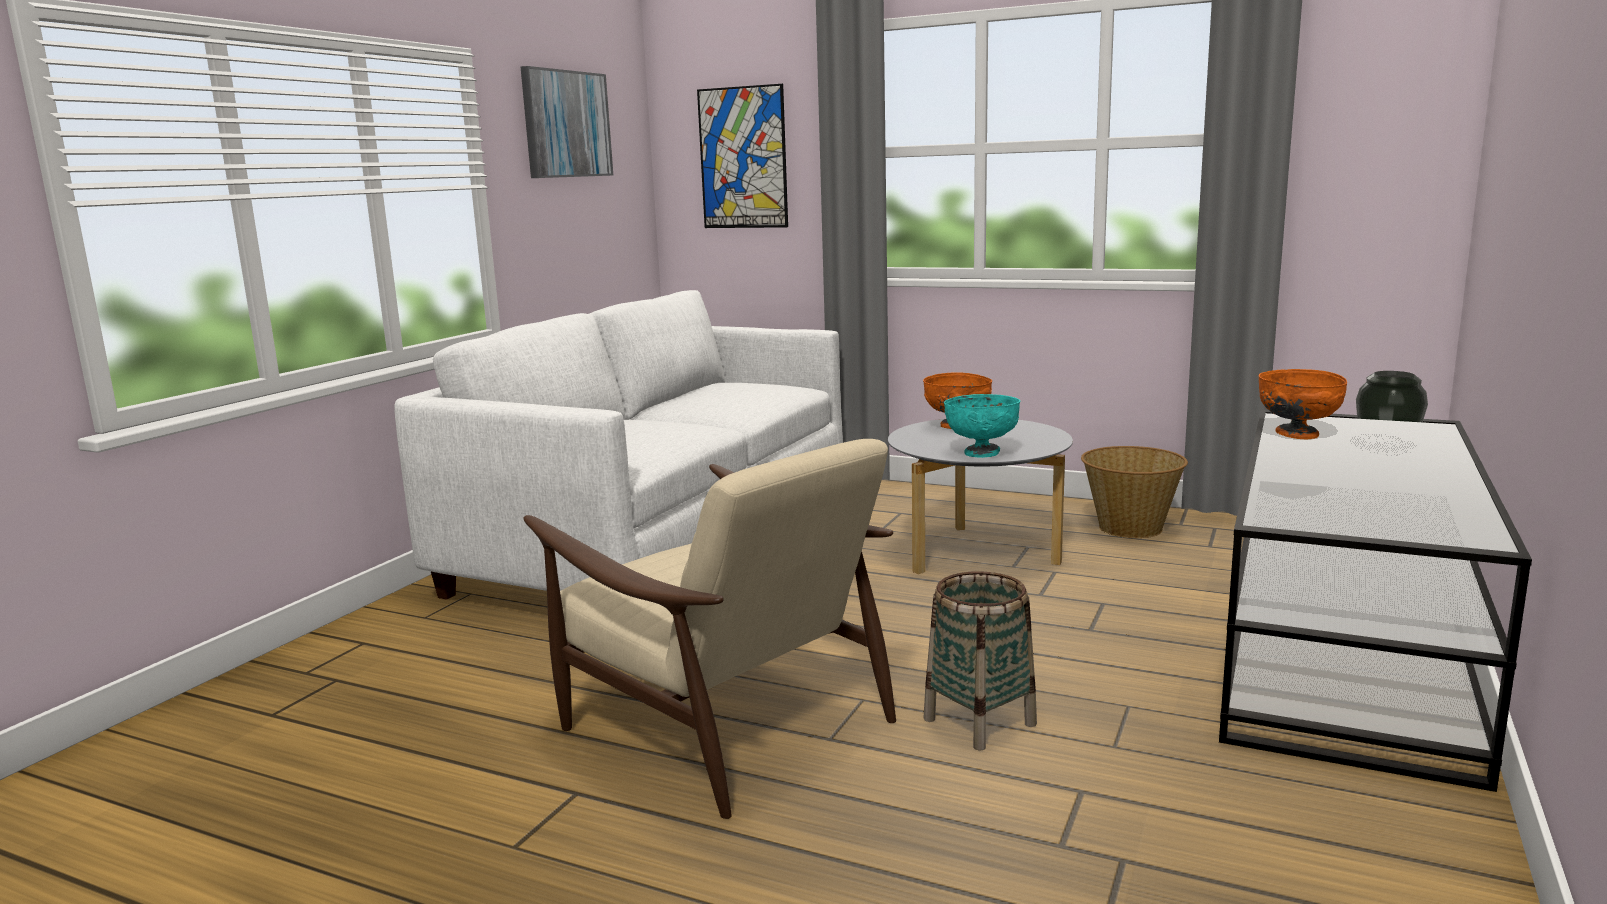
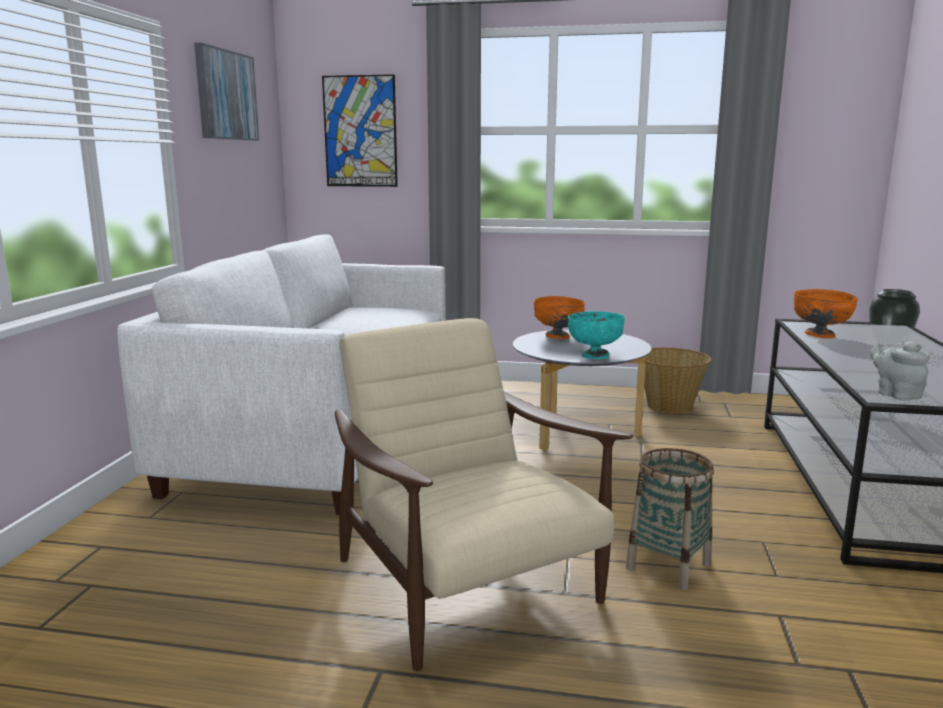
camera: 15 degrees left, 0 degrees up
beige armchair [524,439,896,819] -> beige armchair turned 150 degrees counterclockwise [335,318,633,671]
none -> grey teapot [870,341,930,401]

